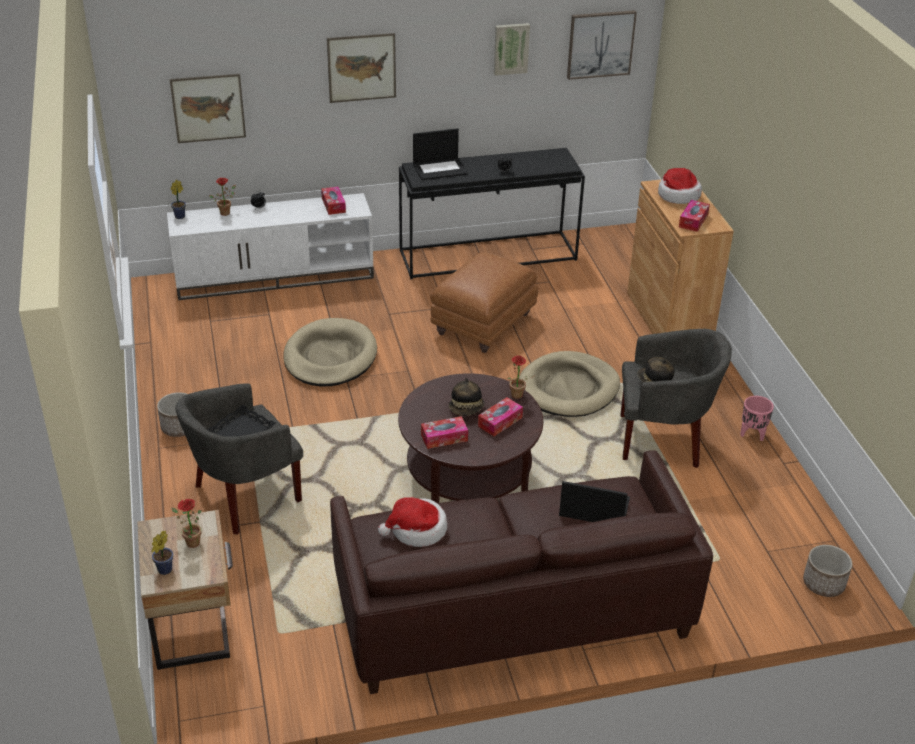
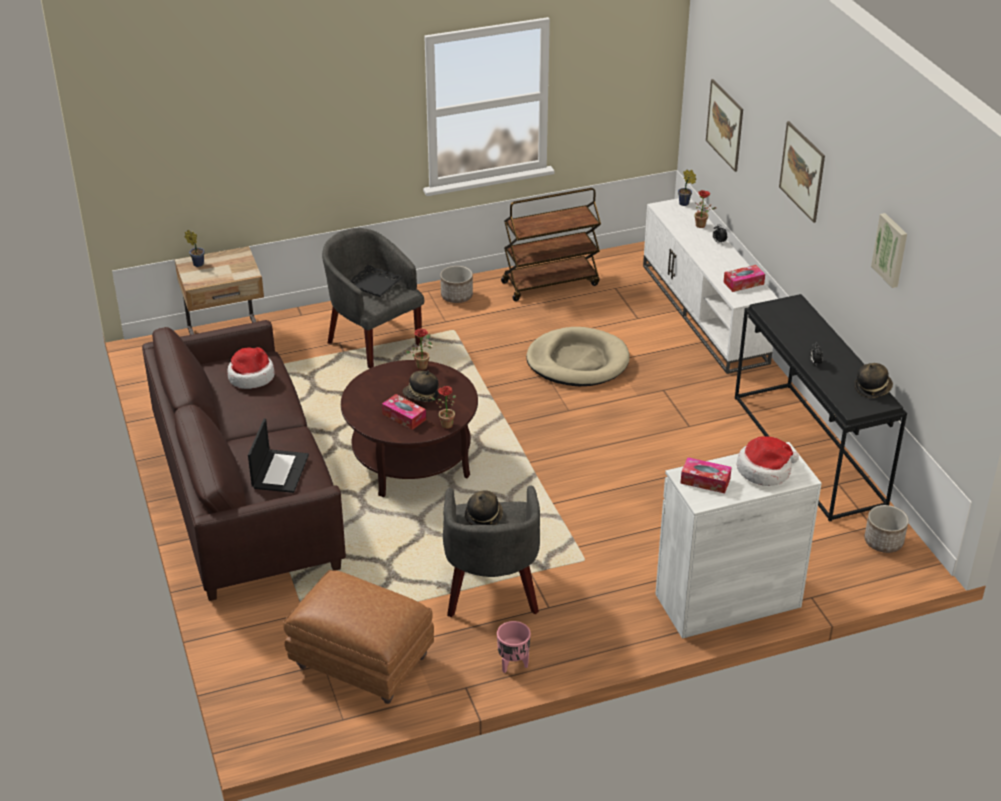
camera: 85 degrees right, 0 degrees up
potted plant [171,499,202,548] -> potted plant moved to [405,329,432,370]
laptop [413,128,467,180] -> none
tissue box [421,416,468,449] -> none
brown ottoman [430,252,539,353] -> brown ottoman moved to [283,570,434,704]
beige dog bed [519,351,620,417] -> none
picture [567,10,637,80] -> none
brown cabinet [627,179,734,334] -> white cabinet [655,442,822,639]
planter [803,545,852,597] -> planter moved to [864,505,909,553]
none -> brown cart [501,188,601,301]
none -> hat [854,363,893,398]

